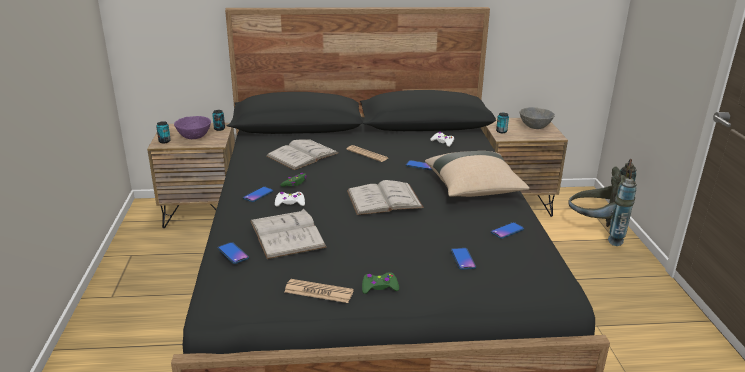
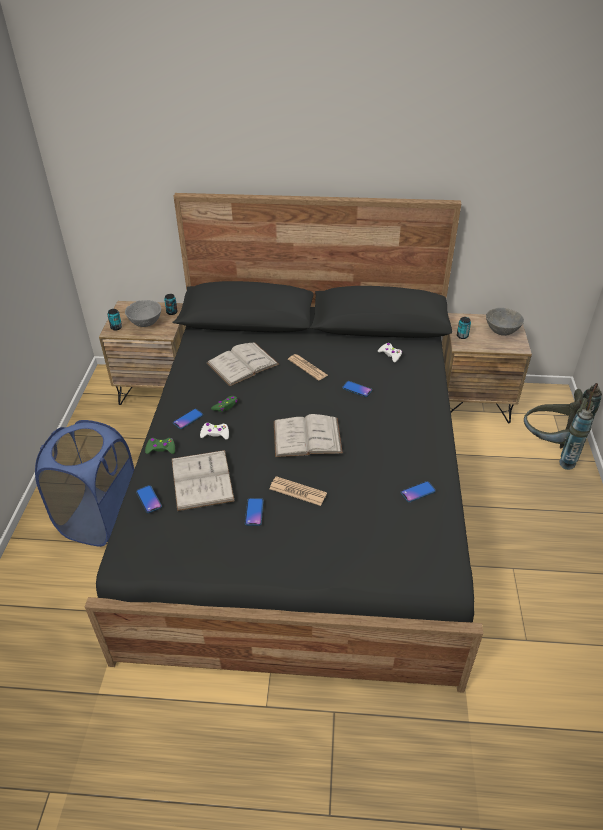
camera: 10 degrees right, 15 degrees up
purple bowl [174,116,211,139] -> grey bowl [125,300,161,327]
newspaper [284,279,354,303] -> newspaper moved to [270,476,327,506]
green game controller [362,272,399,294] -> green game controller moved to [145,438,175,454]
beige pillow [425,151,530,197] -> none
phone [451,248,476,270] -> phone moved to [245,498,264,526]
none -> blue laundry basket [35,420,134,547]

